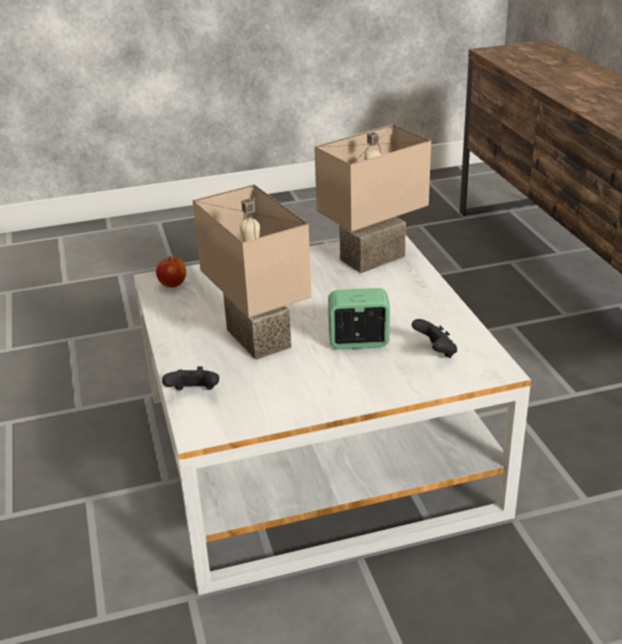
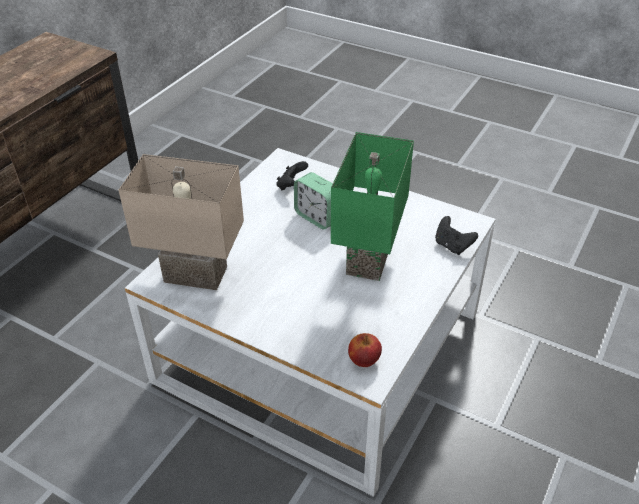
camera: 135 degrees left, 10 degrees up
beige table lamp [192,184,311,360] -> green table lamp [331,132,414,281]

